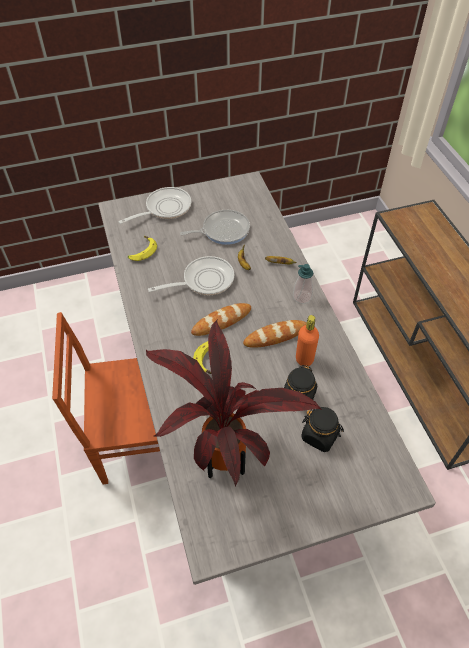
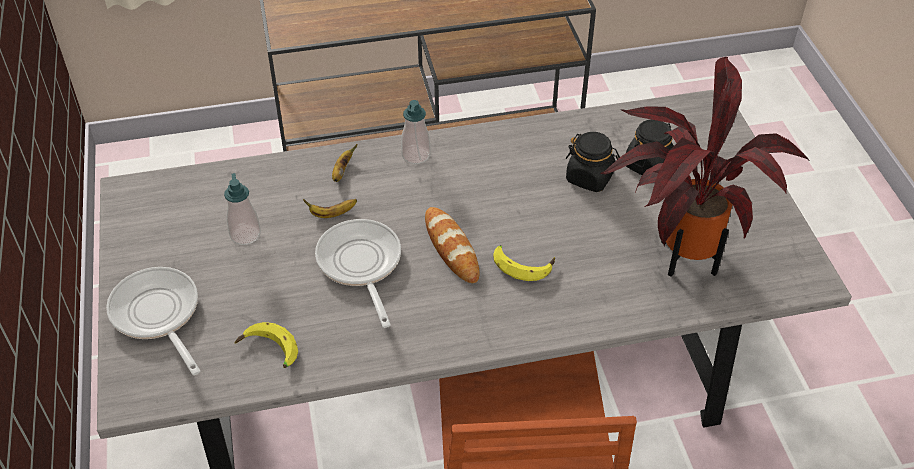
camera: 85 degrees left, 5 degrees down
frying pan [180,210,250,245] -> soap dispenser [224,173,261,245]
bread [243,320,307,348] -> none
orange bottle [296,315,319,366] -> none

